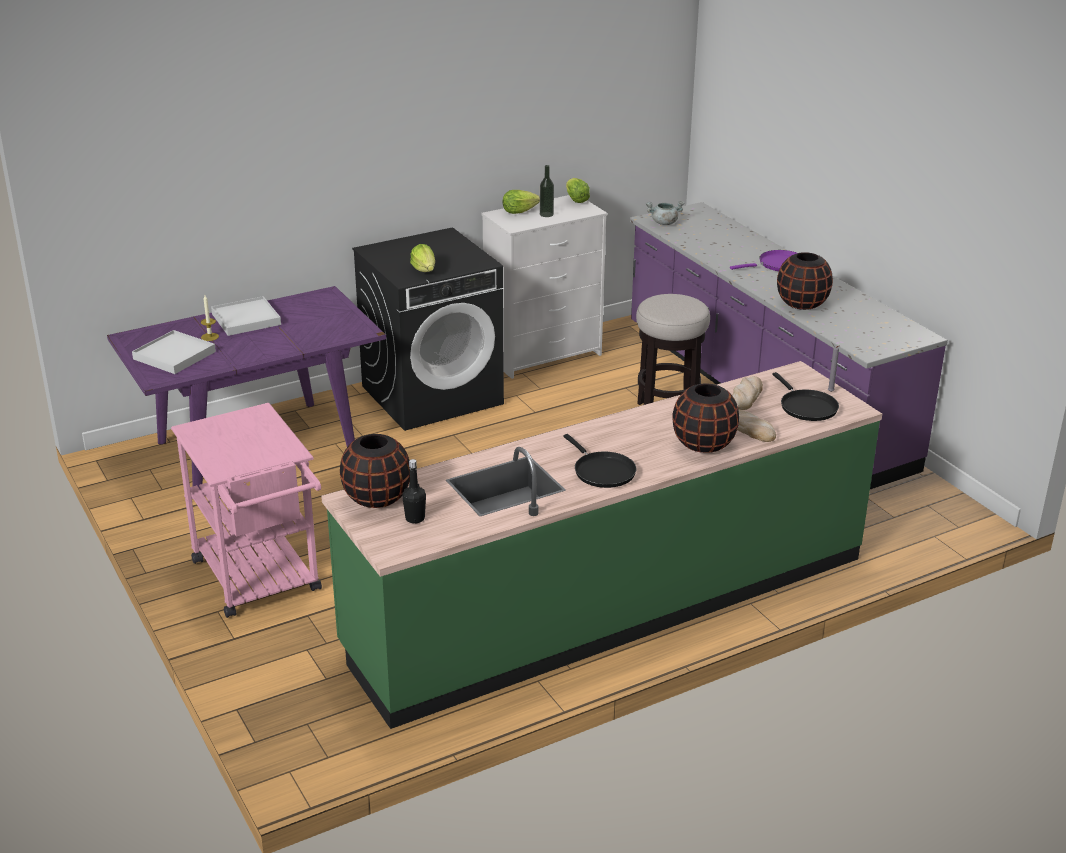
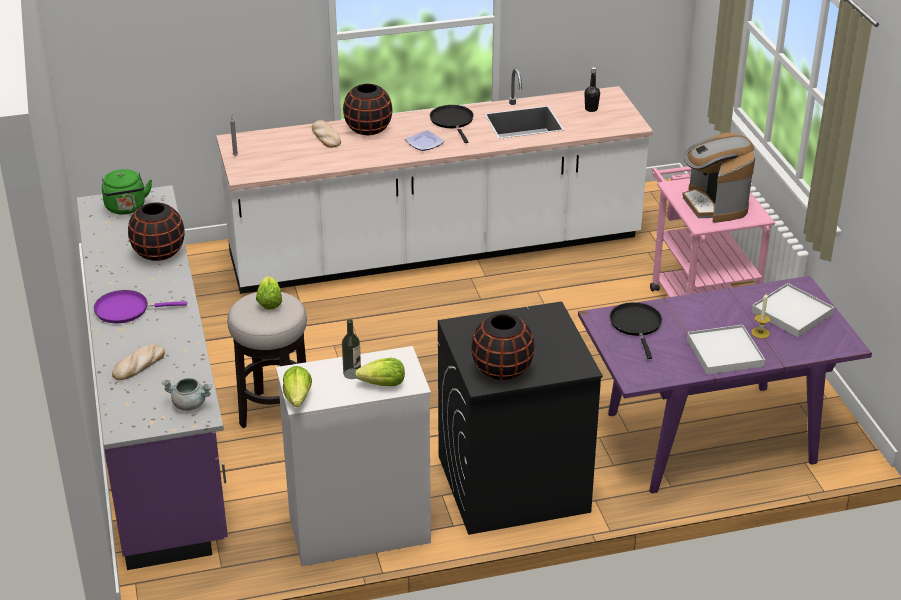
camera: 165 degrees left, 5 degrees up
green counter [321,361,882,729] -> white counter [216,69,653,294]
black vase [340,434,410,508] -> black vase moved to [471,314,535,380]
lettuce [410,244,435,272] -> lettuce moved to [256,276,282,310]
bread [732,376,763,410] -> bread moved to [112,344,165,380]
black frying pan [772,372,839,421] -> black frying pan moved to [610,302,662,359]
none -> green kettle [102,169,152,215]
none -> plate [405,130,445,151]
none -> coffee machine [682,133,756,223]

